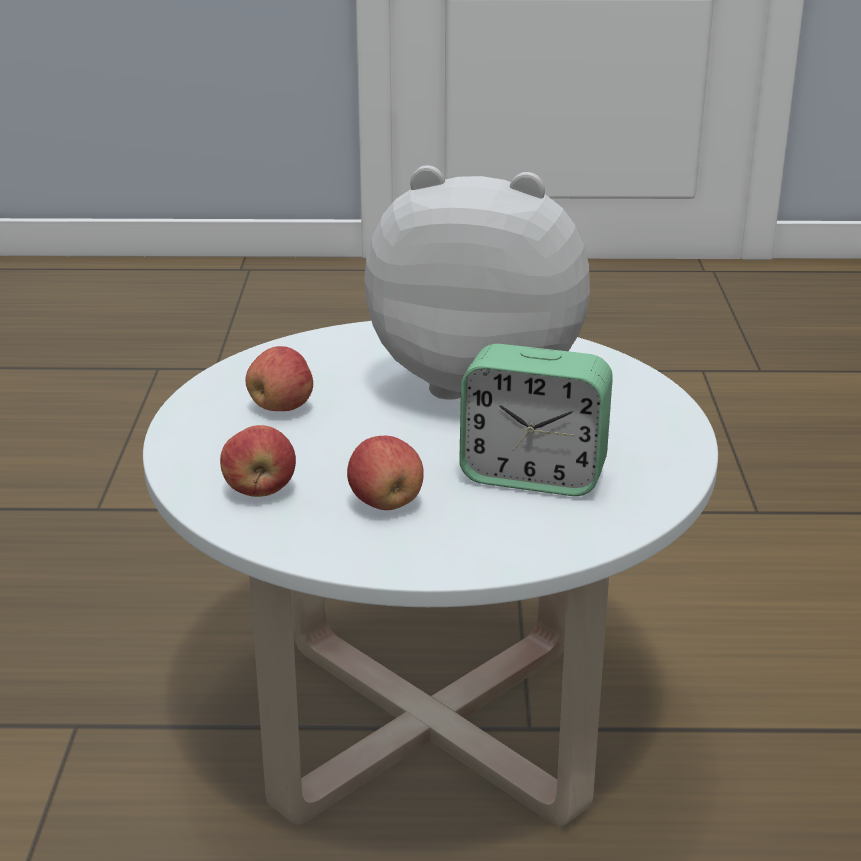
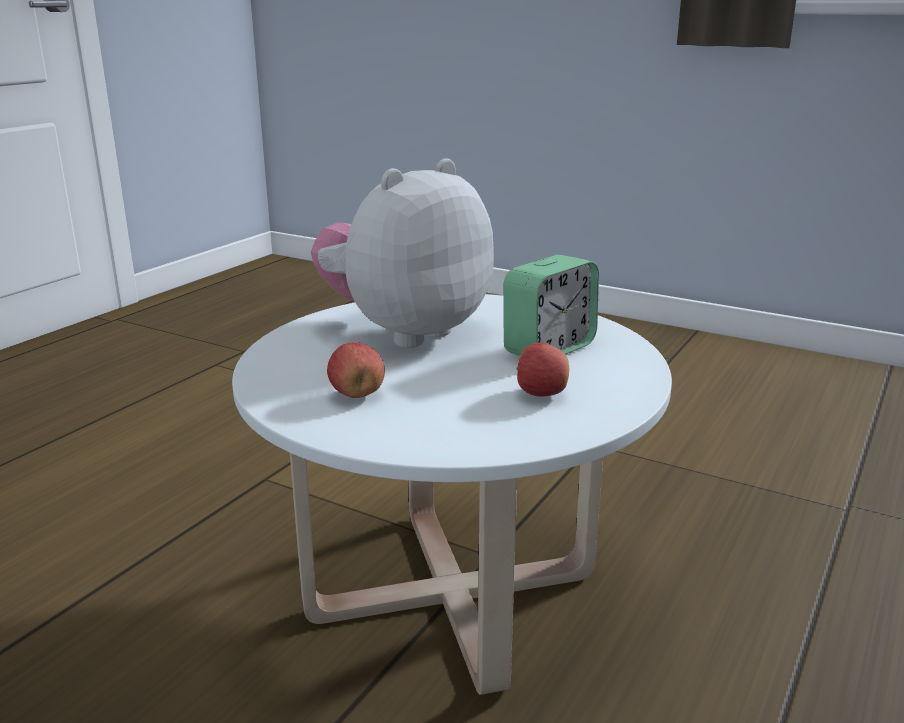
camera: 60 degrees left, 5 degrees down
apple [220,425,296,497] -> none

